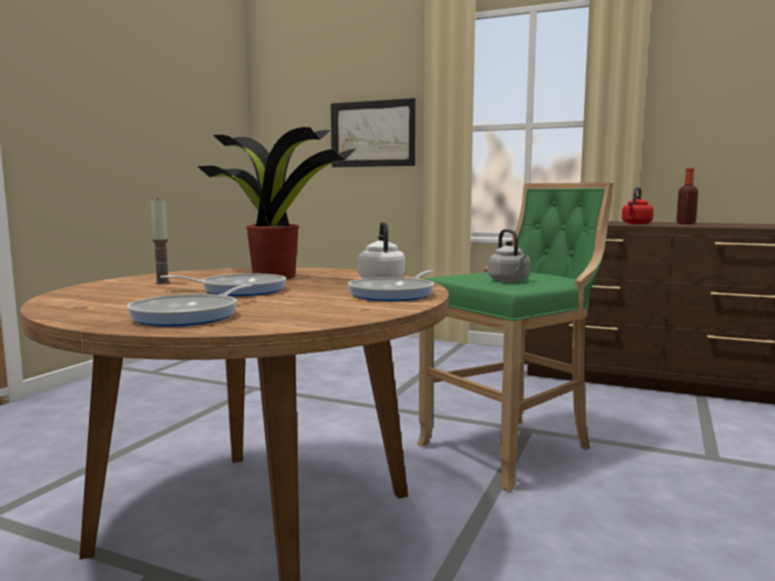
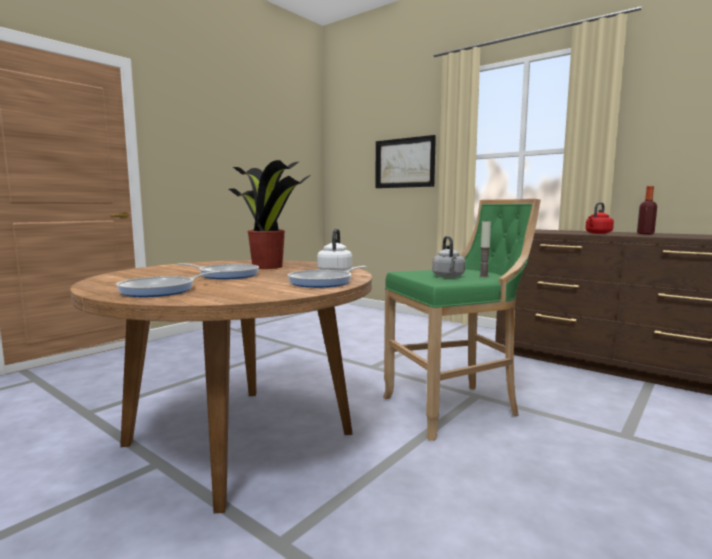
camera: 15 degrees right, 0 degrees up
candle [151,197,170,284] -> candle moved to [479,220,491,277]

